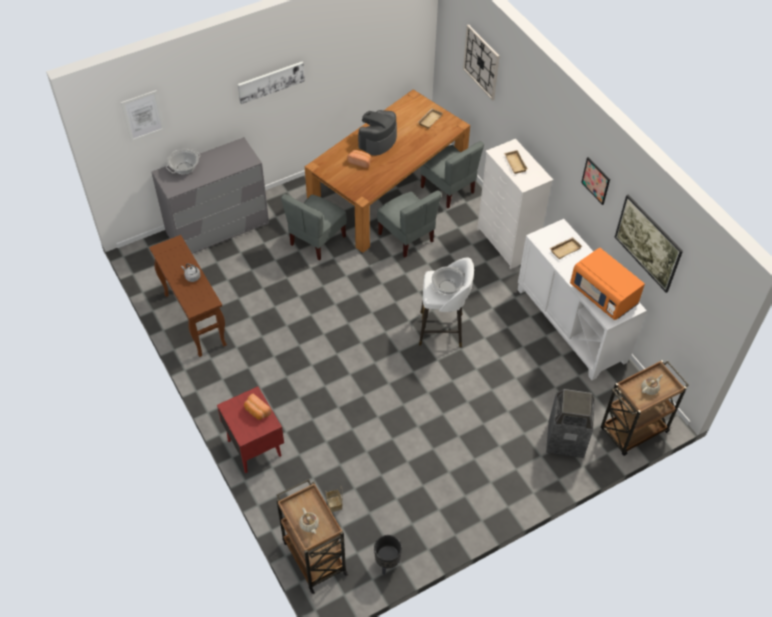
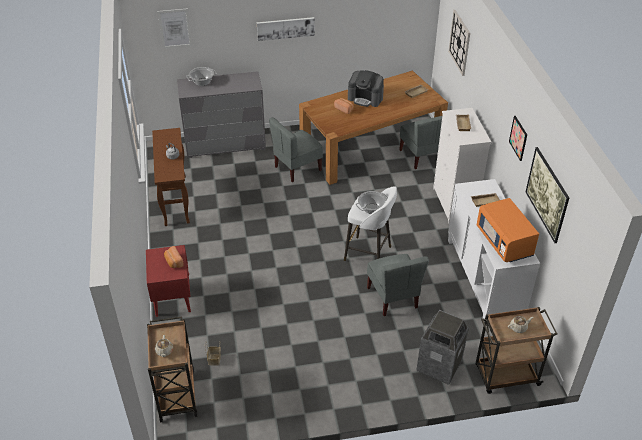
camera: 20 degrees right, 10 degrees down
coffee machine [358,110,397,155] -> coffee machine turned 120 degrees counterclockwise [348,70,384,107]
black planter [374,535,402,575] -> none
grey chair [377,190,442,257] -> grey chair moved to [367,254,429,316]

